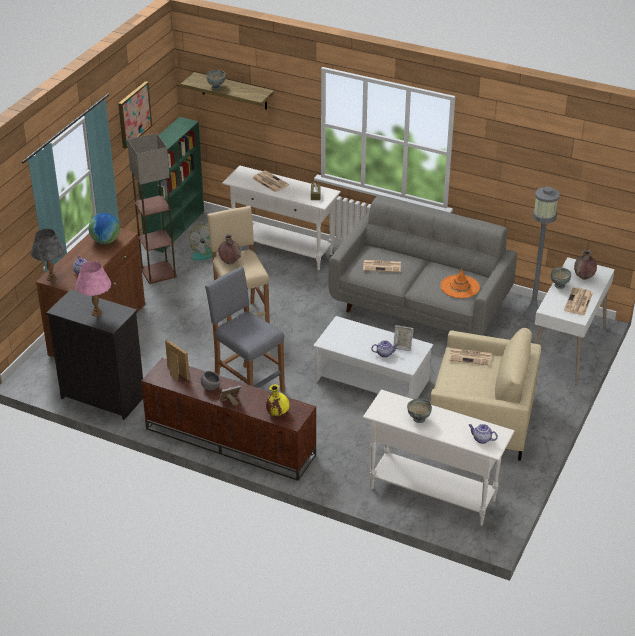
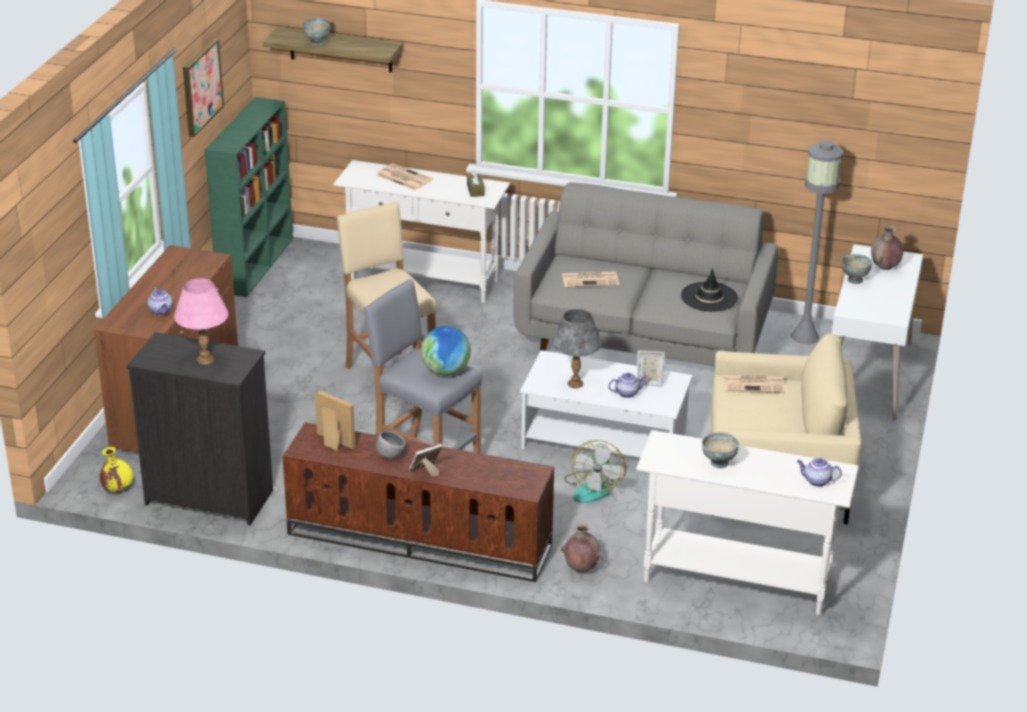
camera: 10 degrees left, 5 degrees down
grey table lamp [31,229,65,282] -> grey table lamp moved to [552,309,602,388]
globe [88,213,120,244] -> globe moved to [421,326,471,376]
floor lamp [127,133,177,284] -> none
fan [189,225,213,261] -> fan moved to [564,440,626,503]
brown vase [218,234,241,264] -> brown vase moved to [561,523,603,573]
yellow vase [266,384,290,416] -> yellow vase moved to [100,447,133,491]
orange hat [440,269,480,298] -> black hat [681,268,738,312]
newspaper [564,287,593,315] -> none

